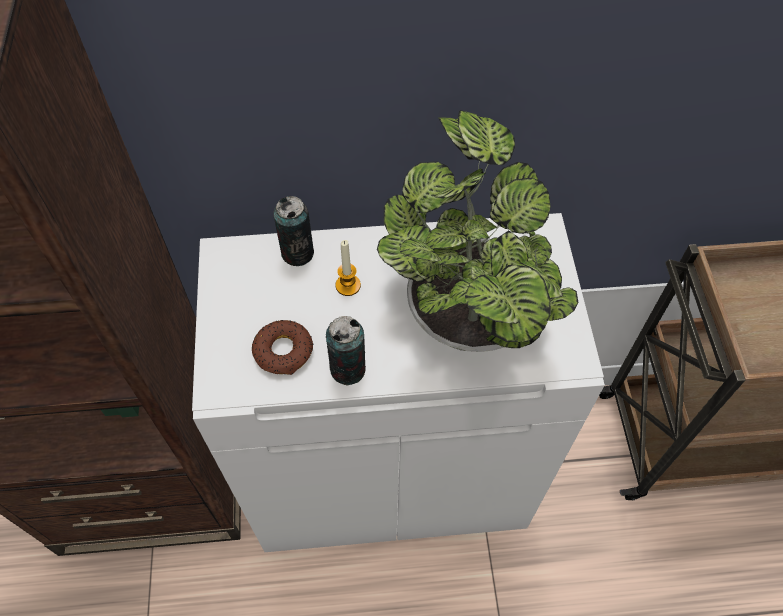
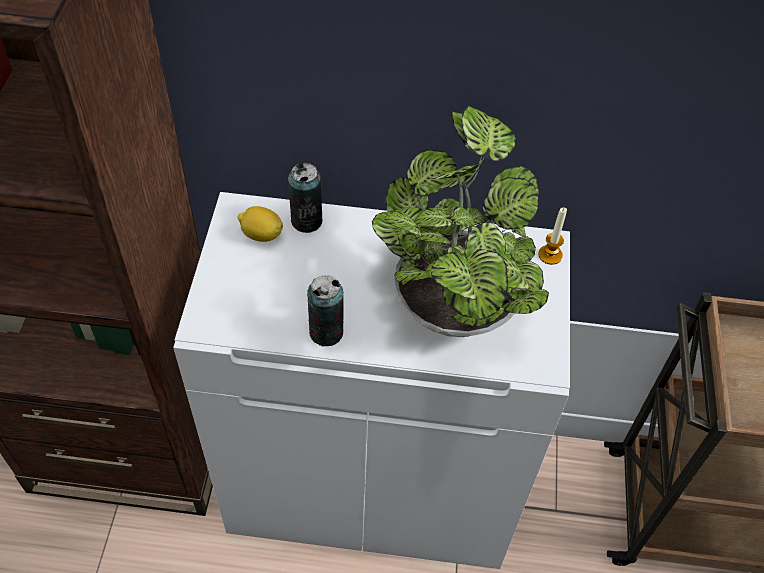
camera: 10 degrees right, 5 degrees down
donut [252,320,313,375] -> none
candle [336,240,361,296] -> candle moved to [538,207,567,265]
none -> lemon [237,206,283,242]

